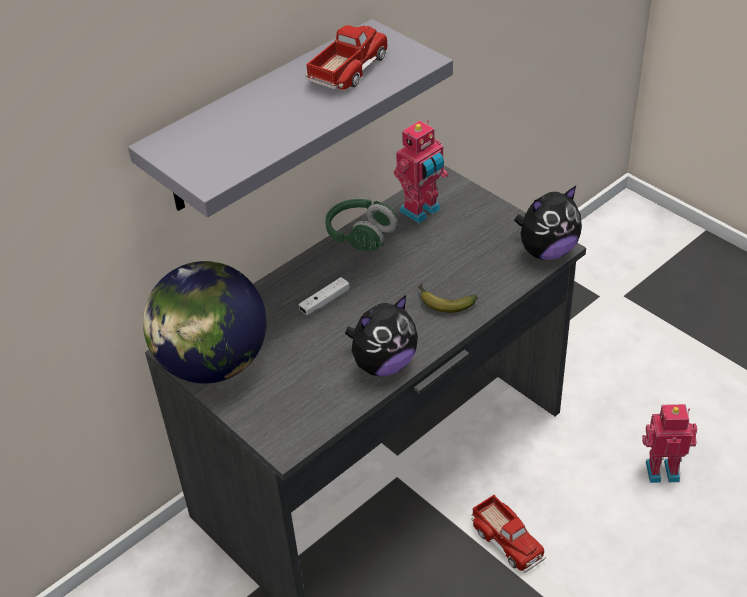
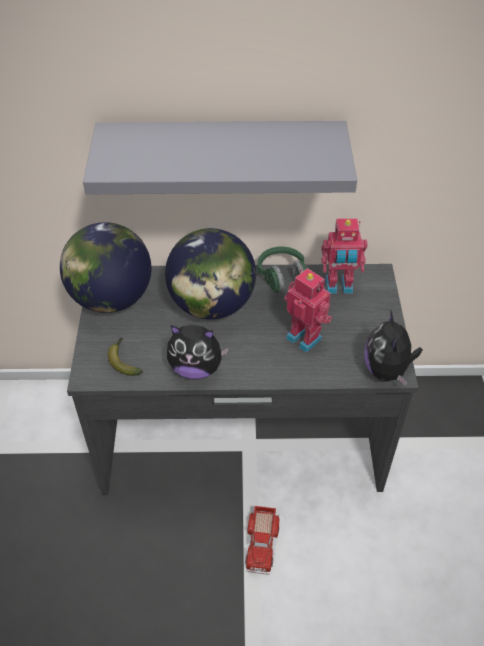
camera: 40 degrees right, 5 degrees up
white game controller [299,277,349,315] -> globe [165,228,256,320]
toy truck [305,25,389,90] -> none
banana [418,283,478,313] -> banana moved to [108,337,143,376]
plush toy [514,186,582,260] -> plush toy turned 75 degrees clockwise [364,311,423,385]
toy robot [642,404,697,483] -> toy robot moved to [284,268,332,353]

